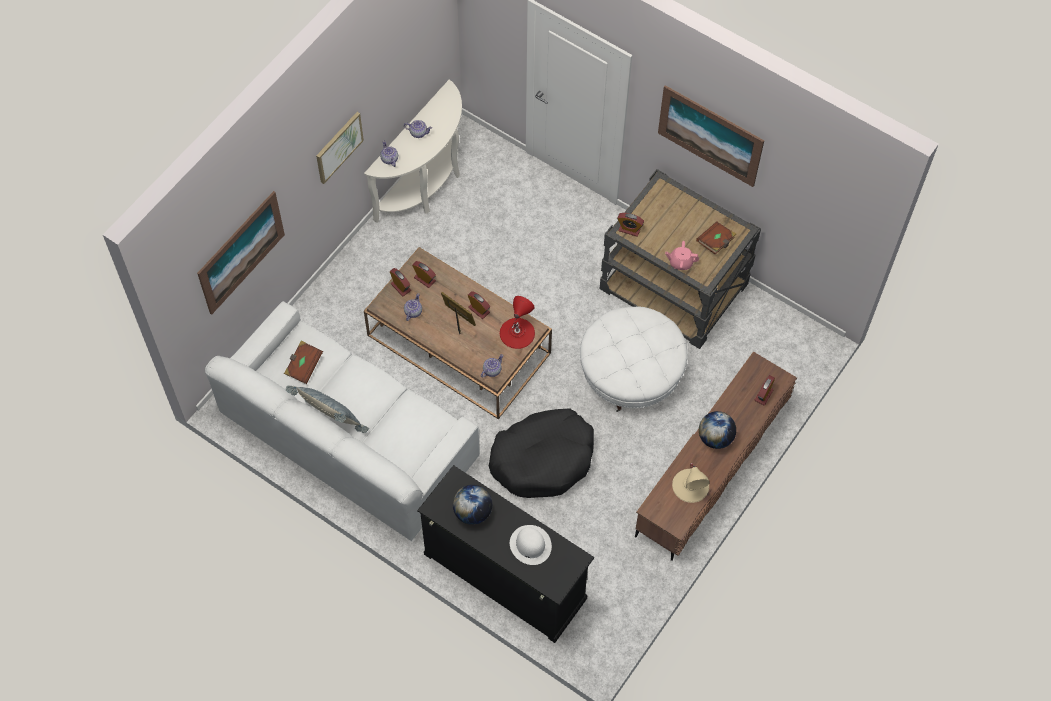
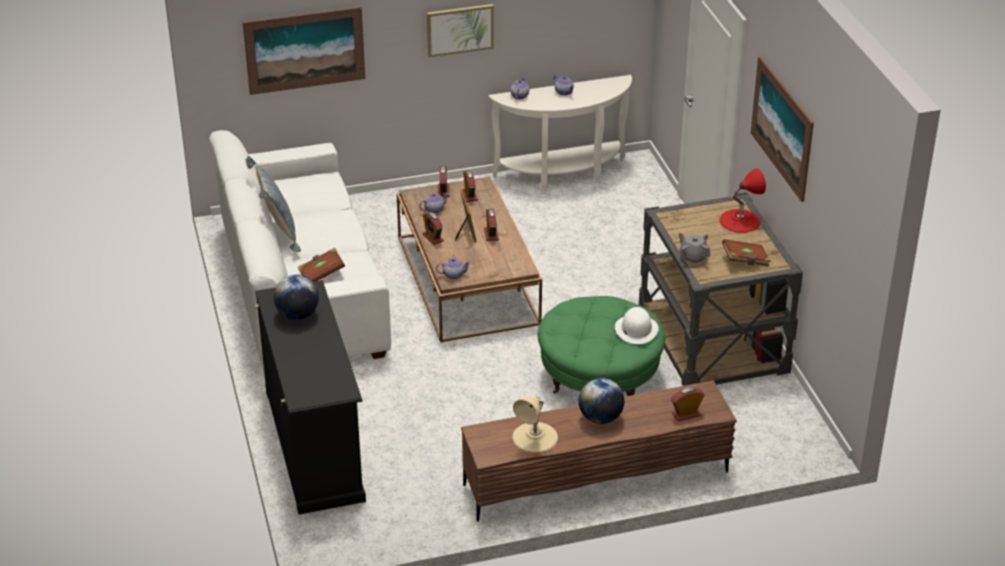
camera: 40 degrees right, 25 degrees down
brown book [284,340,323,384] -> brown book moved to [298,247,345,282]
black dog bed [488,408,594,498] -> none
red table lamp [500,296,535,349] -> red table lamp moved to [719,169,766,233]
white hat [510,525,552,565] -> white hat moved to [615,307,659,344]
white ottoman [580,306,687,412] -> green ottoman [538,296,665,396]
alarm clock [617,213,644,237] -> alarm clock moved to [423,212,444,245]
pink teapot [665,241,699,270] -> grey teapot [679,233,711,264]

